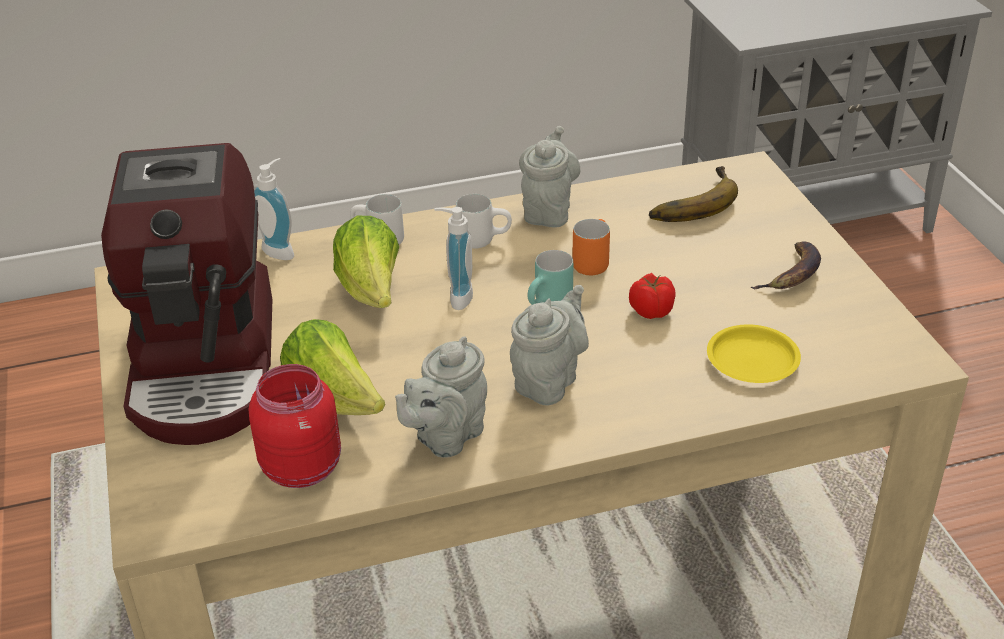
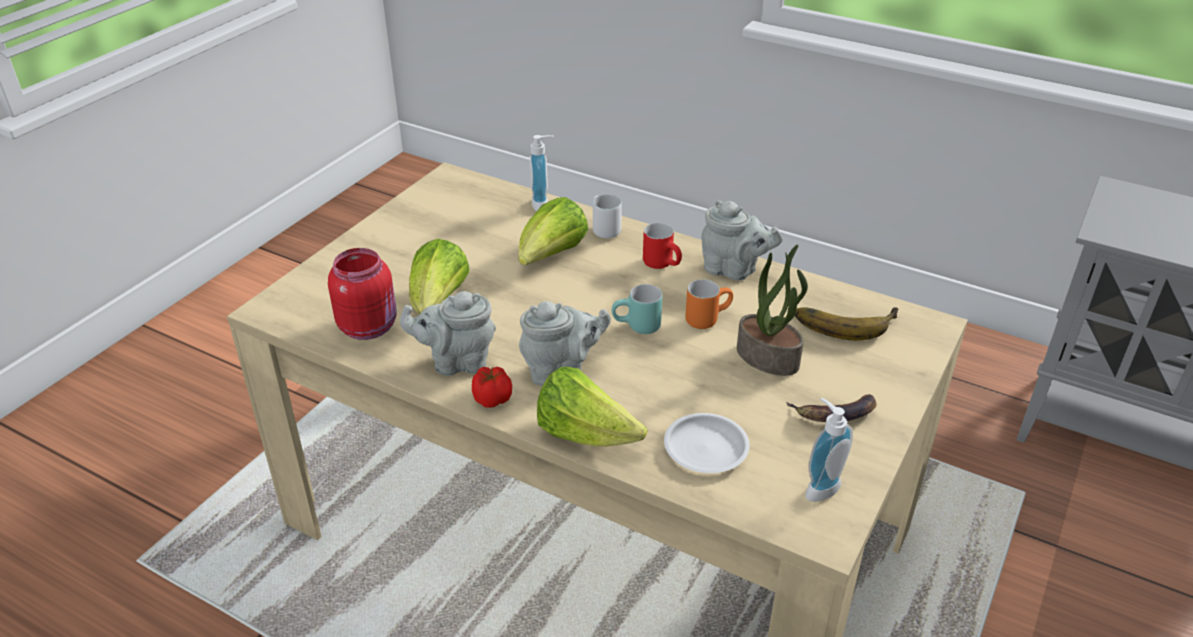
camera: 45 degrees right, 0 degrees up
coffee machine [101,143,272,445] -> none
soap dispenser [434,207,473,310] -> soap dispenser moved to [805,398,853,502]
white mug [456,194,512,249] -> red mug [643,223,682,269]
grey teapot [519,126,580,228] -> grey teapot turned 60 degrees clockwise [701,200,783,280]
tomato [629,273,676,319] -> tomato moved to [472,366,512,408]
yellow plate [707,324,801,383] -> white plate [664,413,750,473]
none -> lettuce [537,367,648,447]
none -> potted plant [737,245,808,376]

